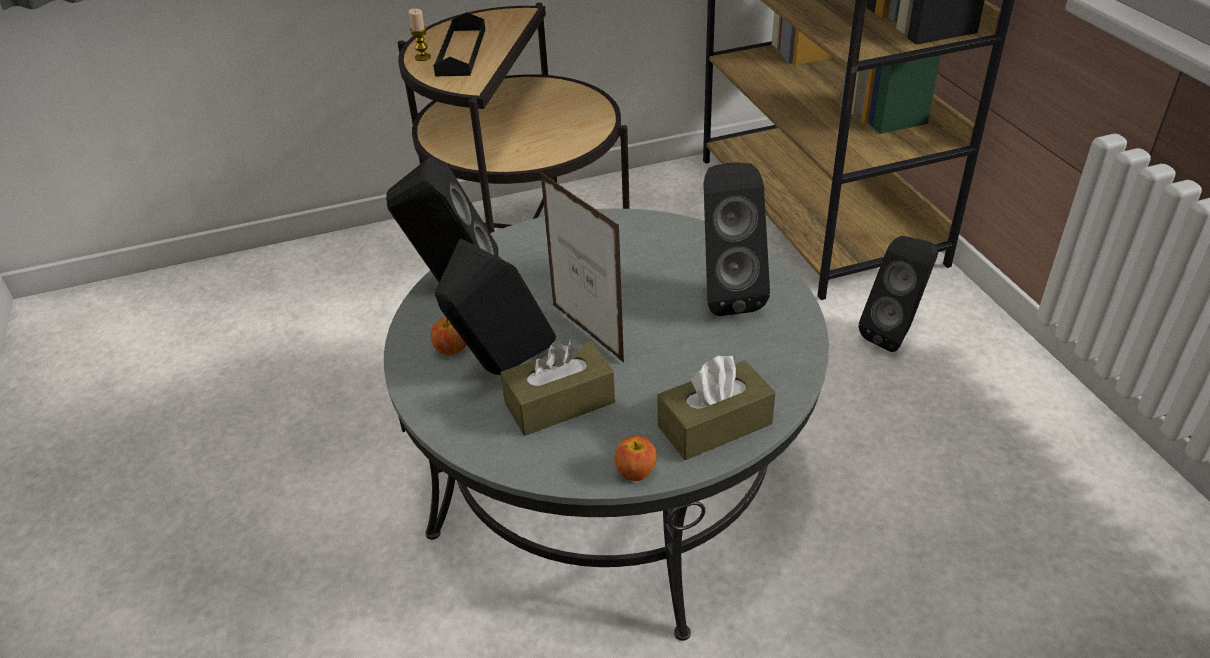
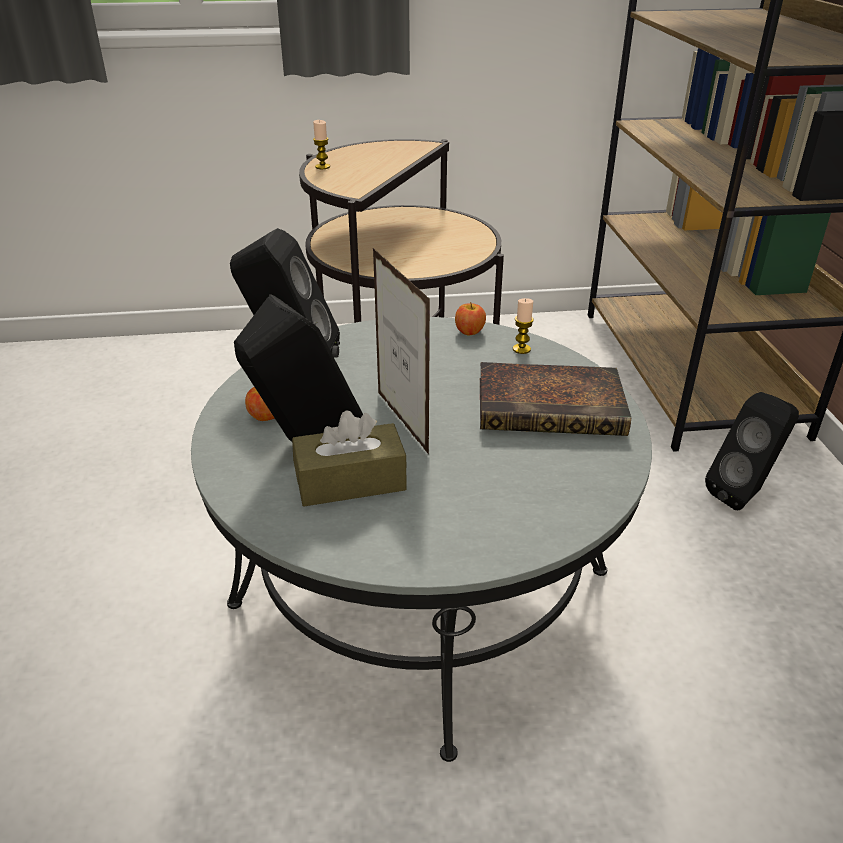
camera: 10 degrees right, 5 degrees down
black tray [433,12,485,76] -> none
apple [614,436,657,481] -> apple moved to [455,302,486,335]
brown tissue box [658,355,776,460] -> none
black speaker [704,162,770,316] -> book [480,362,631,436]
none -> candle [513,298,534,354]

